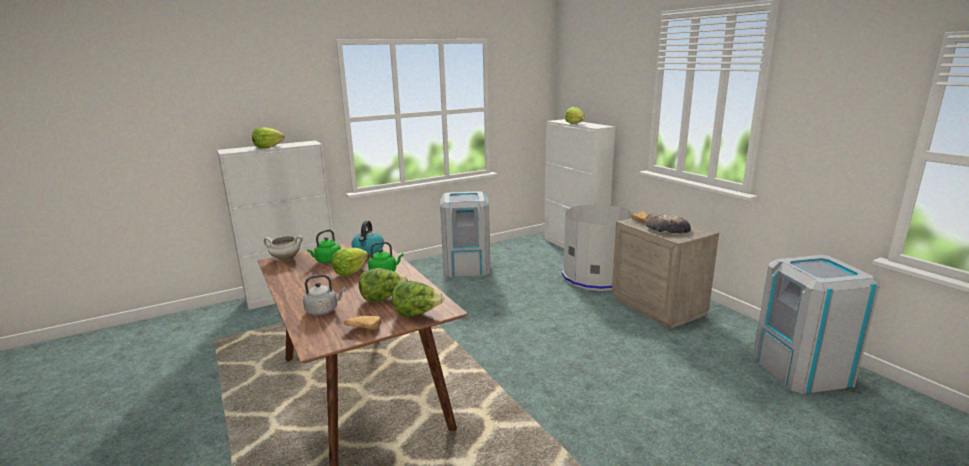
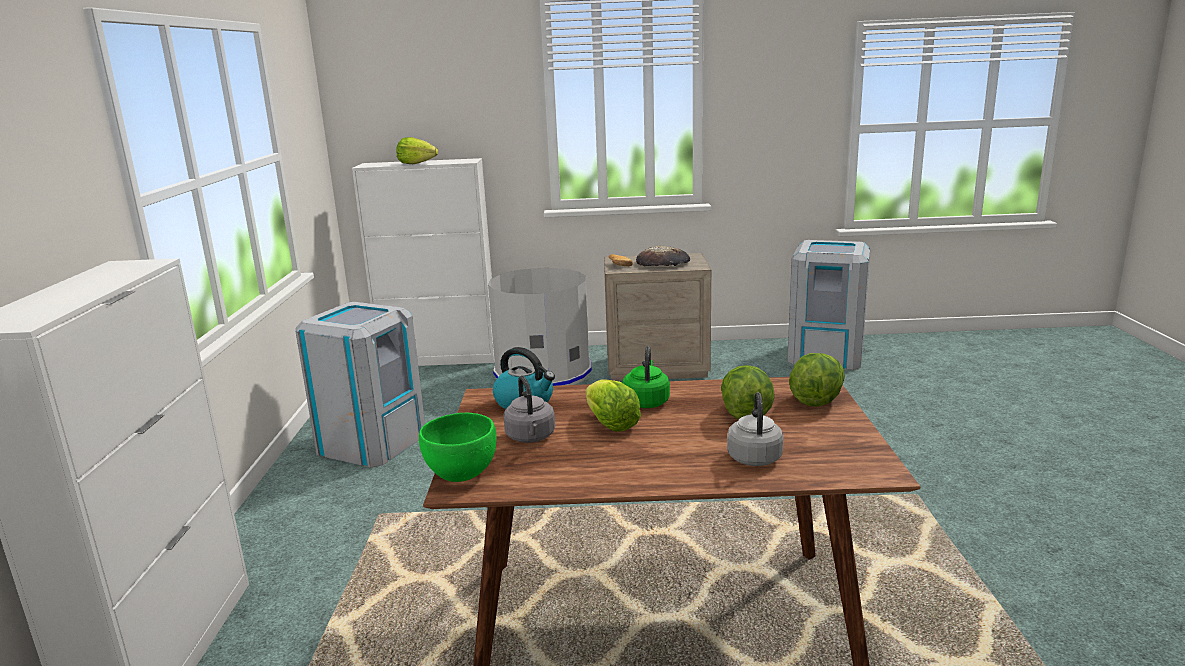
camera: 60 degrees left, 0 degrees up
lettuce [252,127,284,148] -> none
white cooking pot [264,236,303,260] -> green bowl [419,413,497,482]
green kettle [307,230,341,263] -> grey kettle [503,375,555,443]
bread [344,316,381,330] -> none

